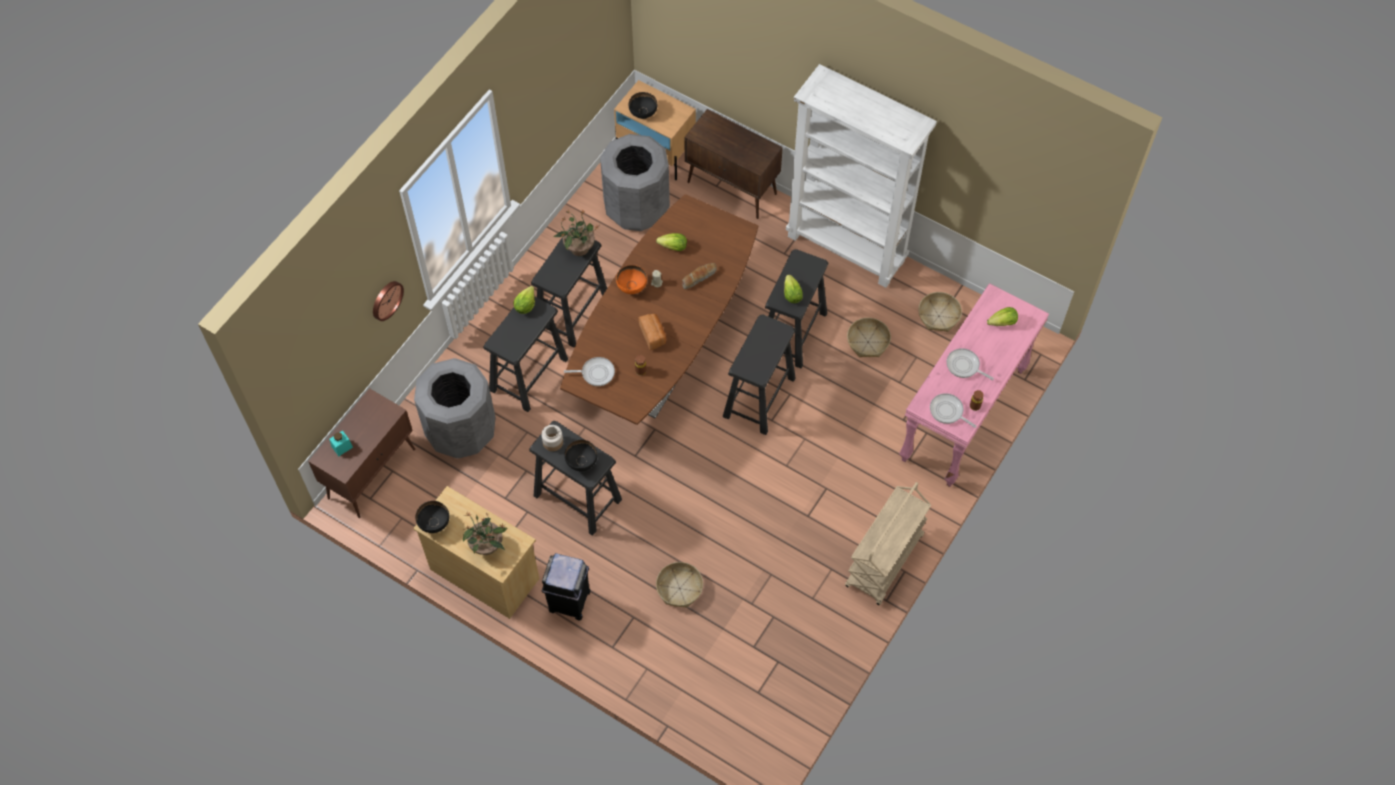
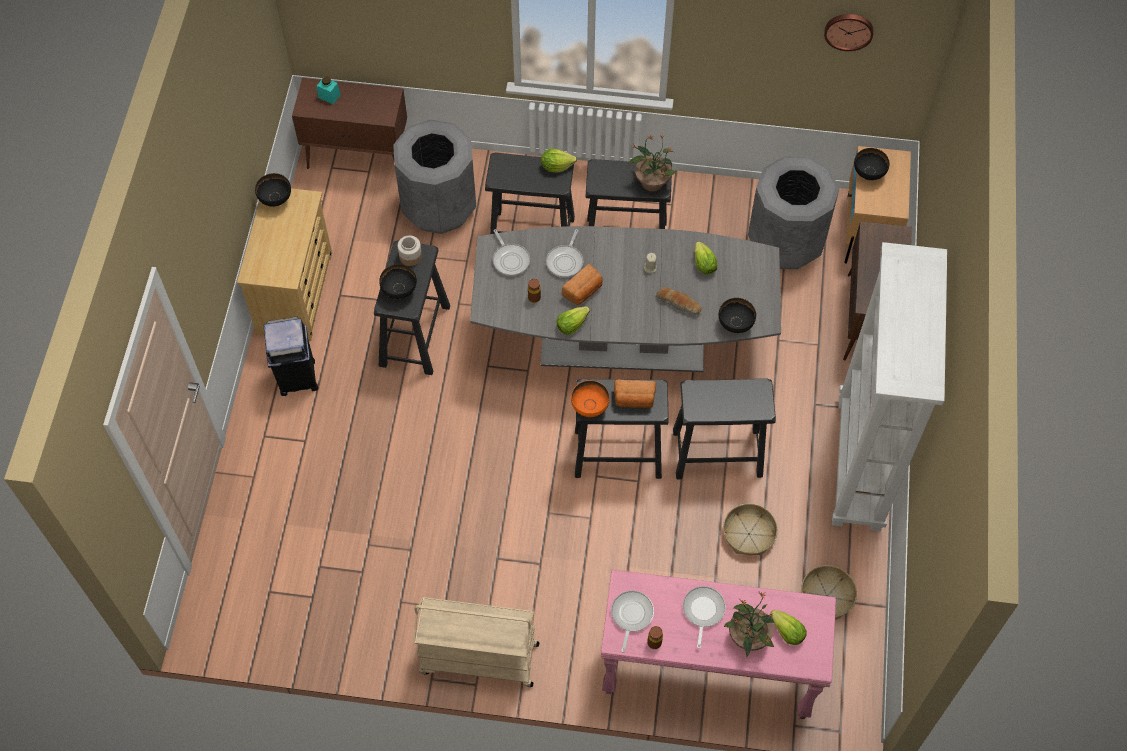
camera: 65 degrees right, 0 degrees up
wall clock [373,281,404,321] -> wall clock moved to [824,14,873,51]
potted plant [463,512,507,555] -> potted plant moved to [724,591,774,658]
brown dining table [560,194,758,425] -> grey dining table [470,226,781,372]
orange bowl [616,265,647,294] -> orange bowl moved to [571,380,610,417]
basket [656,562,703,607] -> none
lettuce [784,275,803,303] -> lettuce moved to [557,306,590,335]
none -> frying pan [546,229,583,278]
none -> bread [614,380,656,408]
none -> black bowl [719,298,756,333]

